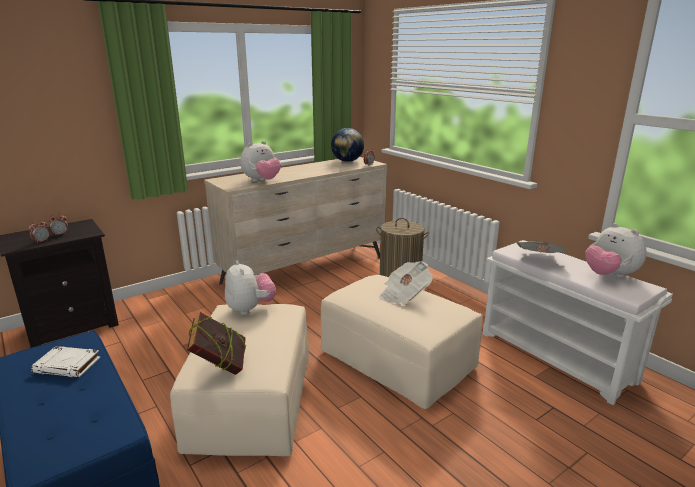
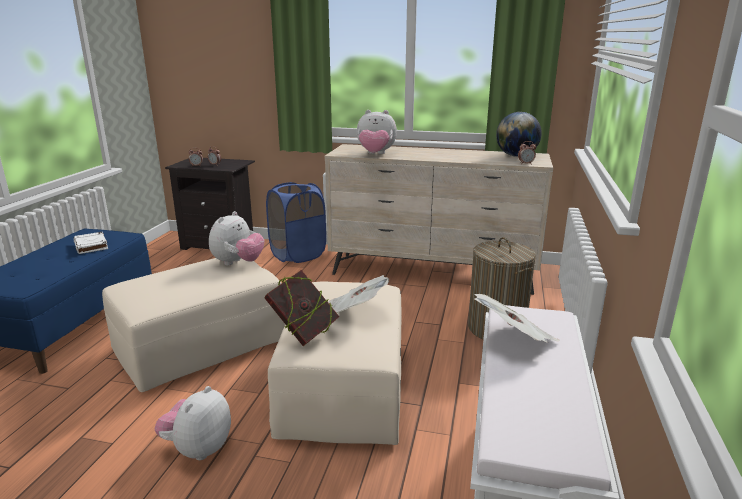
camera: 50 degrees right, 0 degrees up
book [187,312,246,375] -> book moved to [264,270,339,346]
plush toy [585,223,647,278] -> plush toy moved to [154,386,231,460]
none -> blue laundry basket [266,182,326,263]

